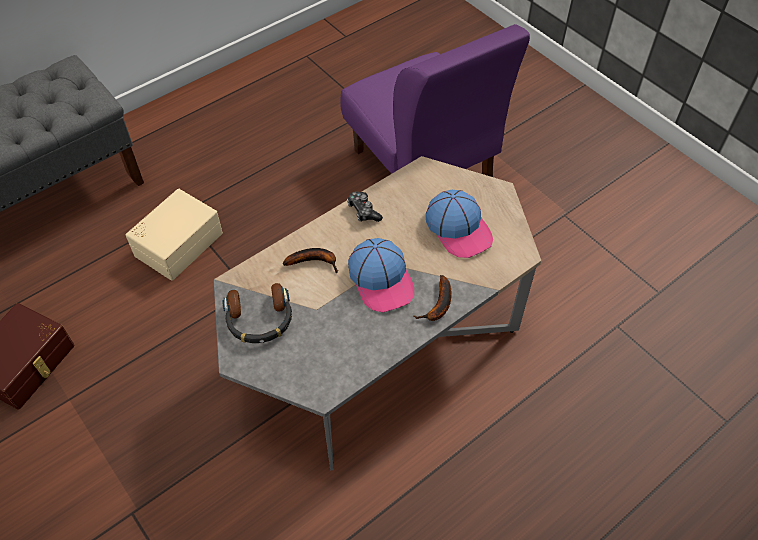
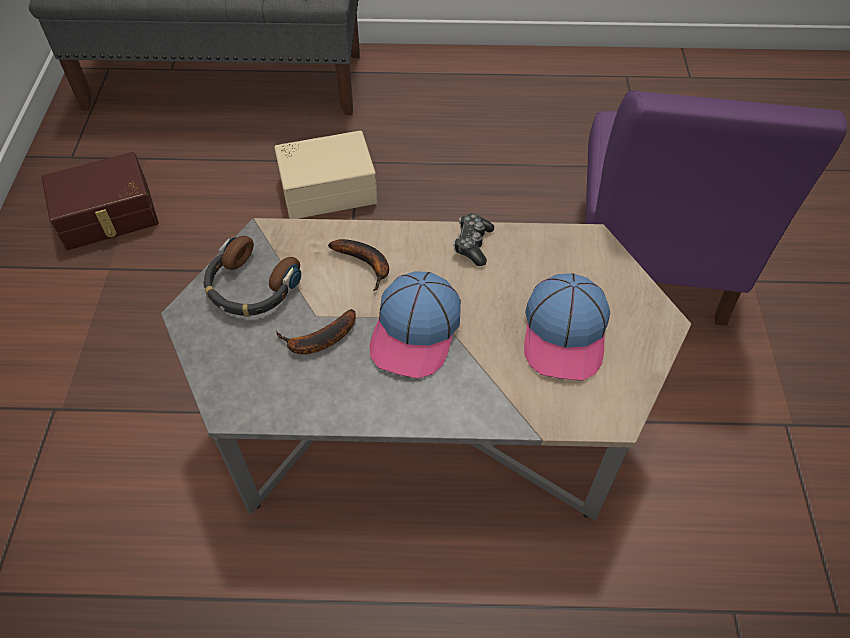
camera: 40 degrees right, 0 degrees up
banana [414,275,452,321] -> banana moved to [276,309,356,354]

